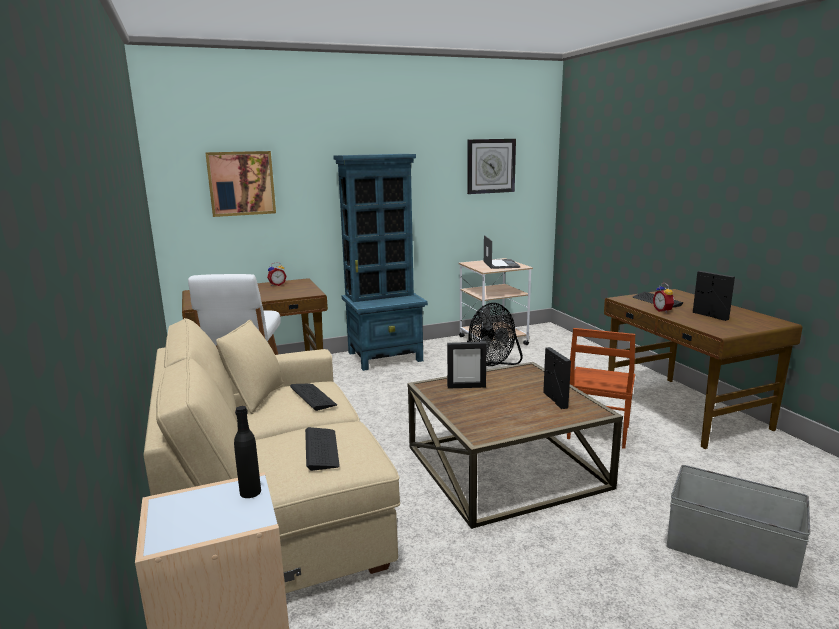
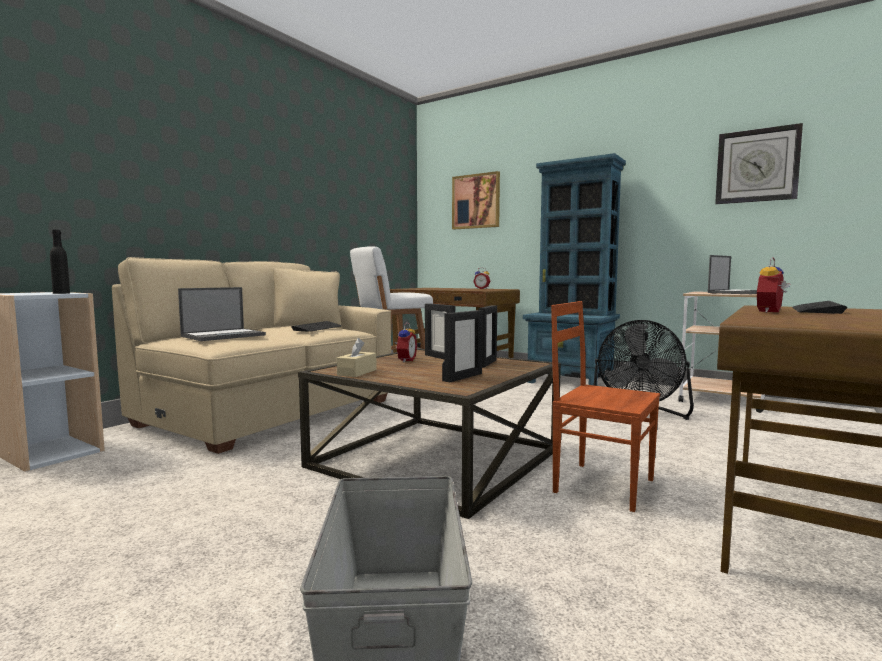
camera: 55 degrees right, 10 degrees down
keyboard [305,427,340,471] -> laptop [178,287,266,341]
brown chair [567,328,636,449] -> brown chair turned 45 degrees clockwise [551,301,660,512]
picture frame [693,271,735,321] -> picture frame moved to [478,305,497,368]
none -> beige tissue box [337,338,377,377]
none -> alarm clock [395,323,417,362]

